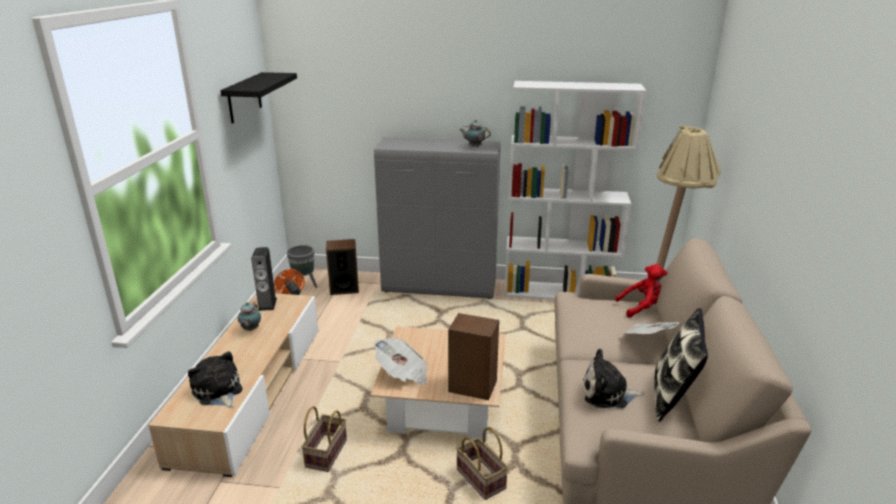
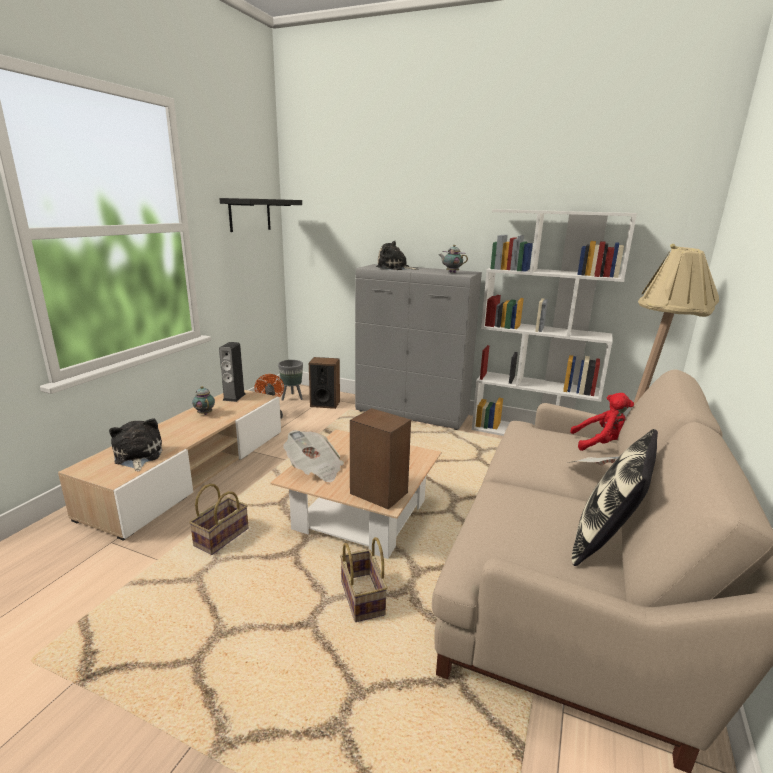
camera: 15 degrees right, 5 degrees down
teapot [238,302,261,331] -> teapot turned 120 degrees clockwise [192,386,215,415]
plush toy [583,349,645,408] -> plush toy moved to [376,241,418,270]

